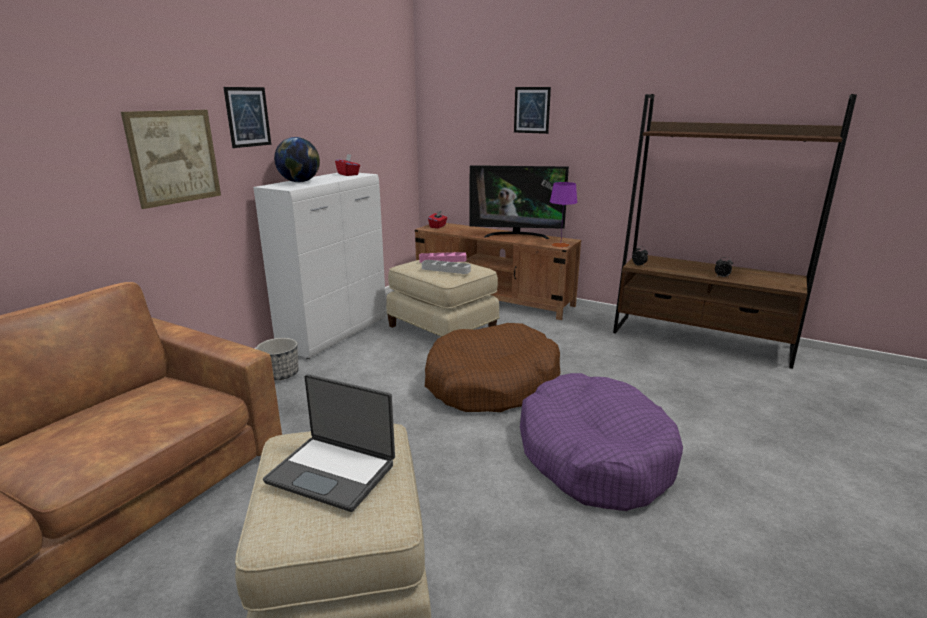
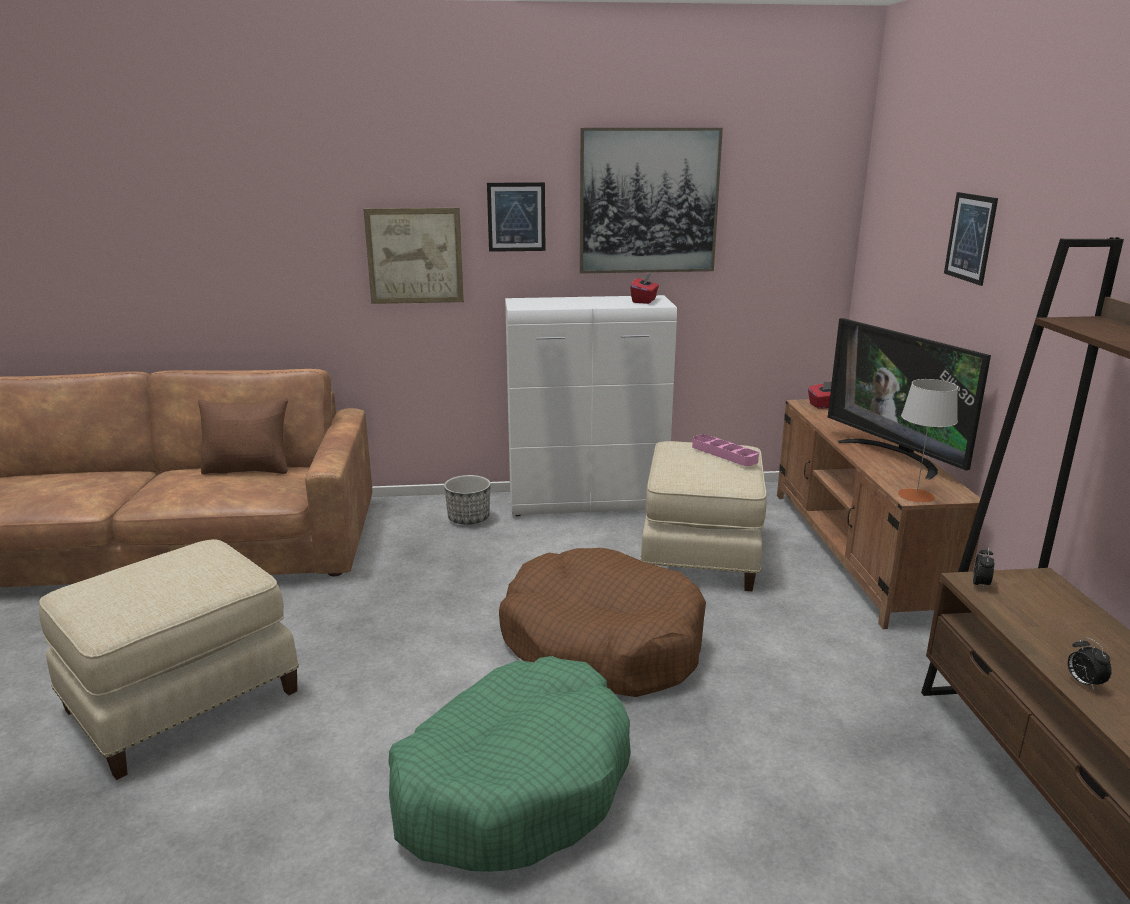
camera: 55 degrees right, 0 degrees up
laptop [263,374,395,512] -> none
globe [274,137,320,182] -> none
grey tray [422,260,471,274] -> none
purple dog bed [520,373,683,511] -> green dog bed [388,656,631,872]
purple table lamp [550,182,578,248] -> grey table lamp [898,379,958,503]
none -> brown pillow [198,397,288,475]
none -> picture [580,128,723,273]

